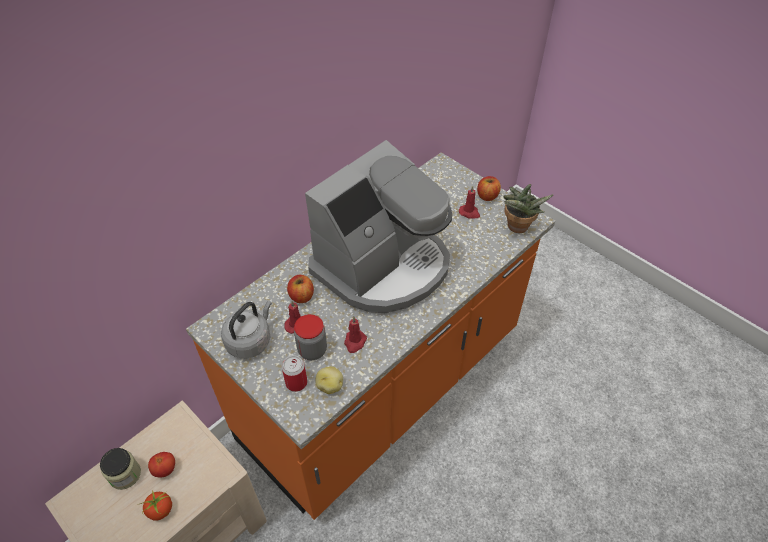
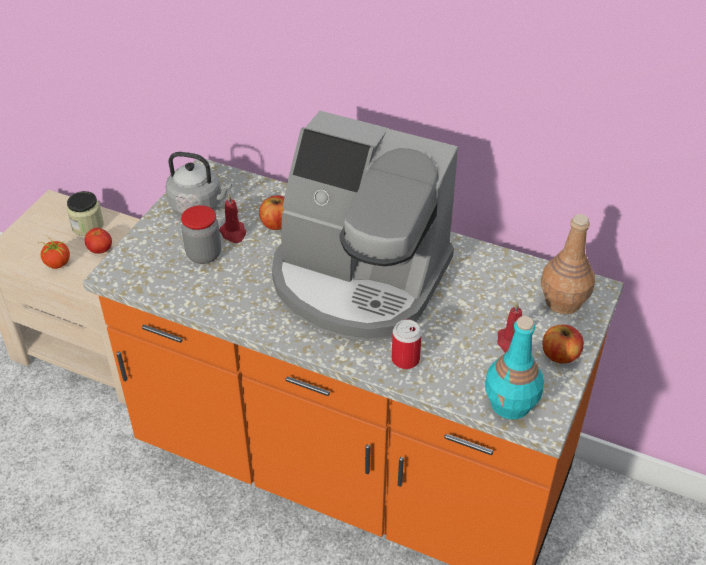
camera: 70 degrees right, 5 degrees down
can [282,355,307,392] -> can moved to [392,319,422,369]
potato [315,366,343,394] -> none
red candle [344,316,367,353] -> none
potted plant [503,184,554,233] -> turquoise bottle [485,316,544,419]
none -> brown bottle [541,214,595,314]

